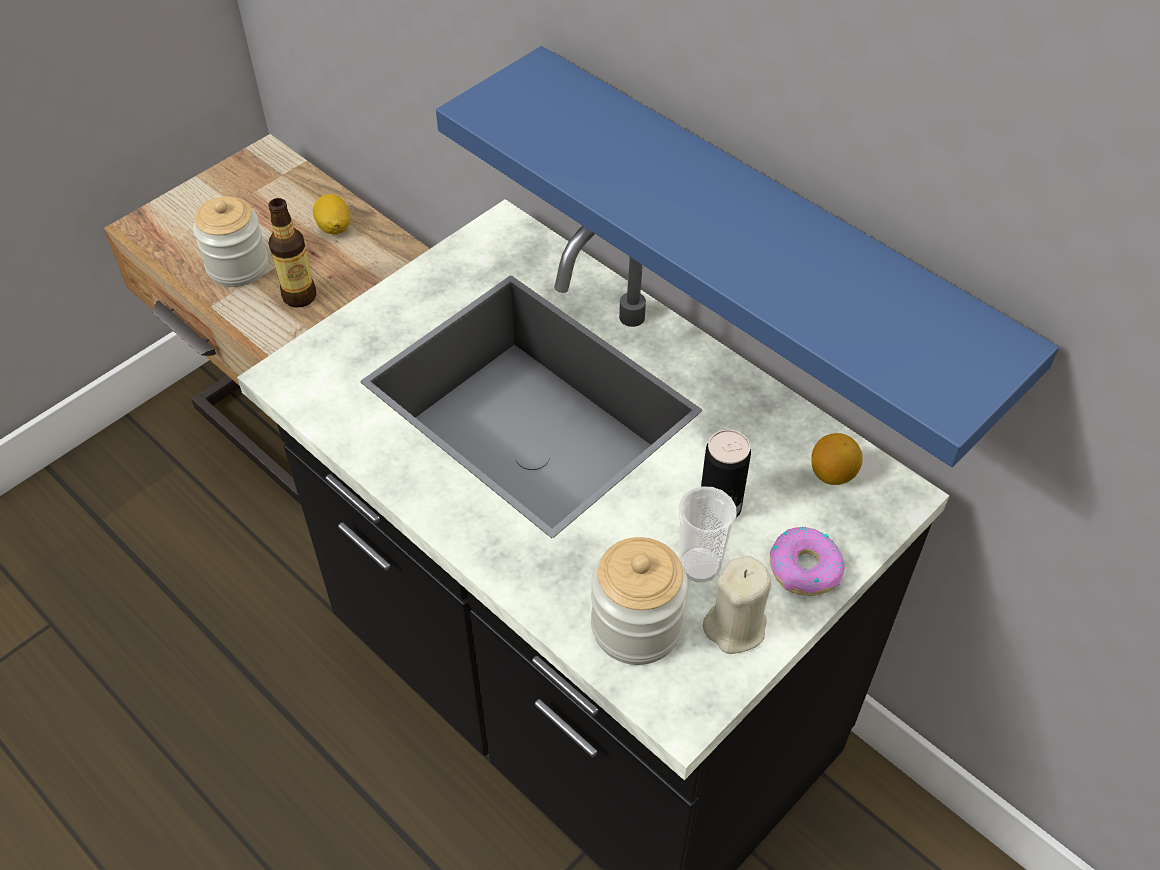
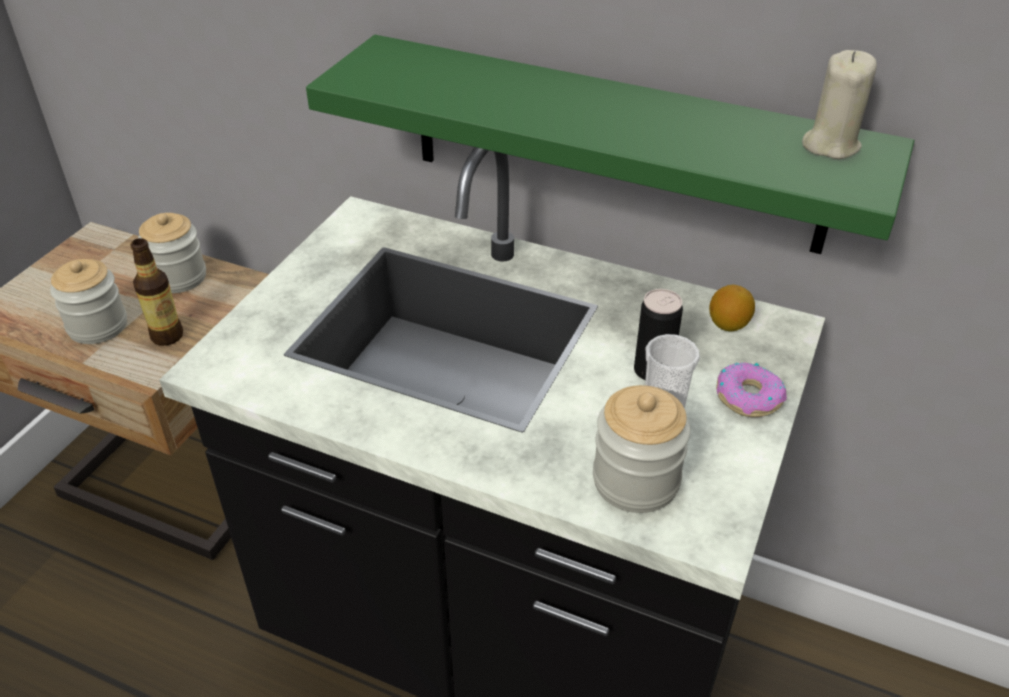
camera: 20 degrees left, 10 degrees down
lemon [313,194,350,235] -> jar [138,213,206,293]
blue shelf [436,46,1059,467] -> green shelf [306,35,915,254]
beige candle [702,556,771,654] -> beige candle moved to [802,50,877,159]

